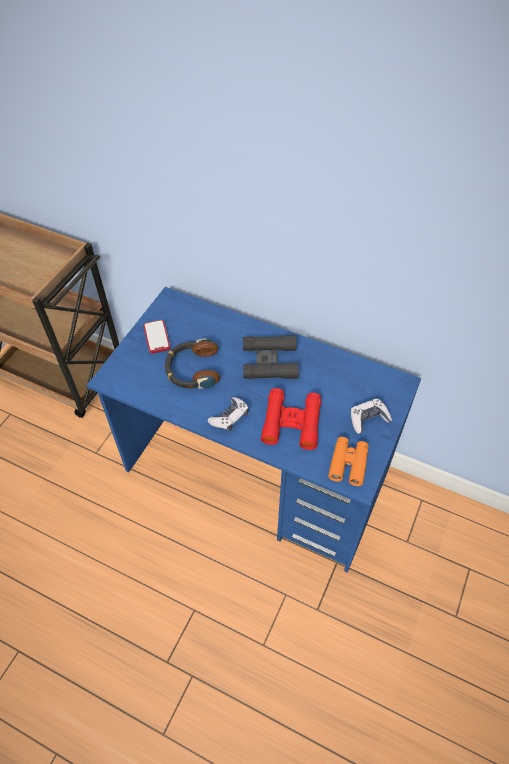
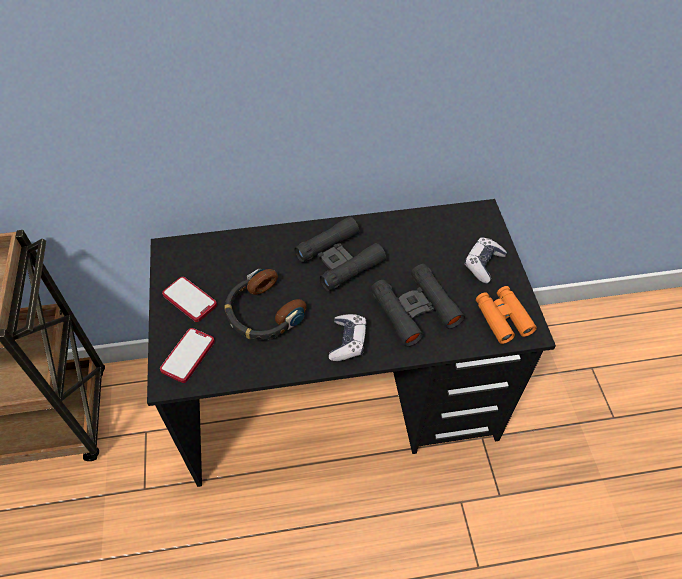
camera: 35 degrees left, 0 degrees up
blue desk [87,287,421,573] -> black desk [147,199,556,487]
red binoculars [261,388,321,450] -> black binoculars [371,264,465,347]
none -> phone [160,328,215,383]

